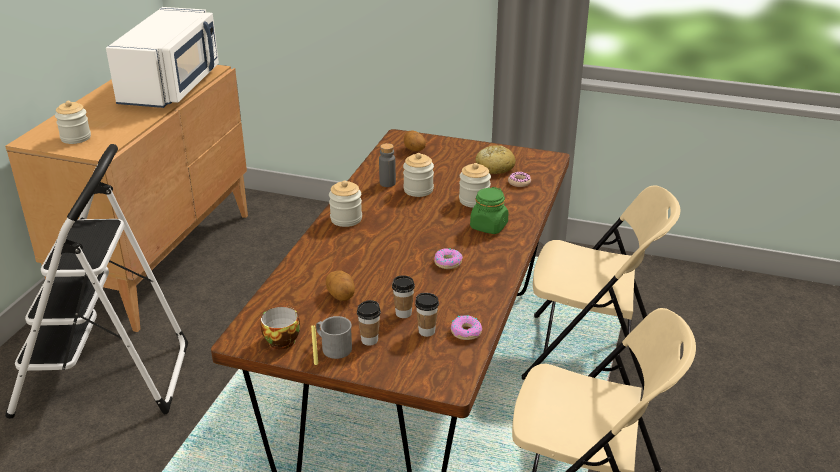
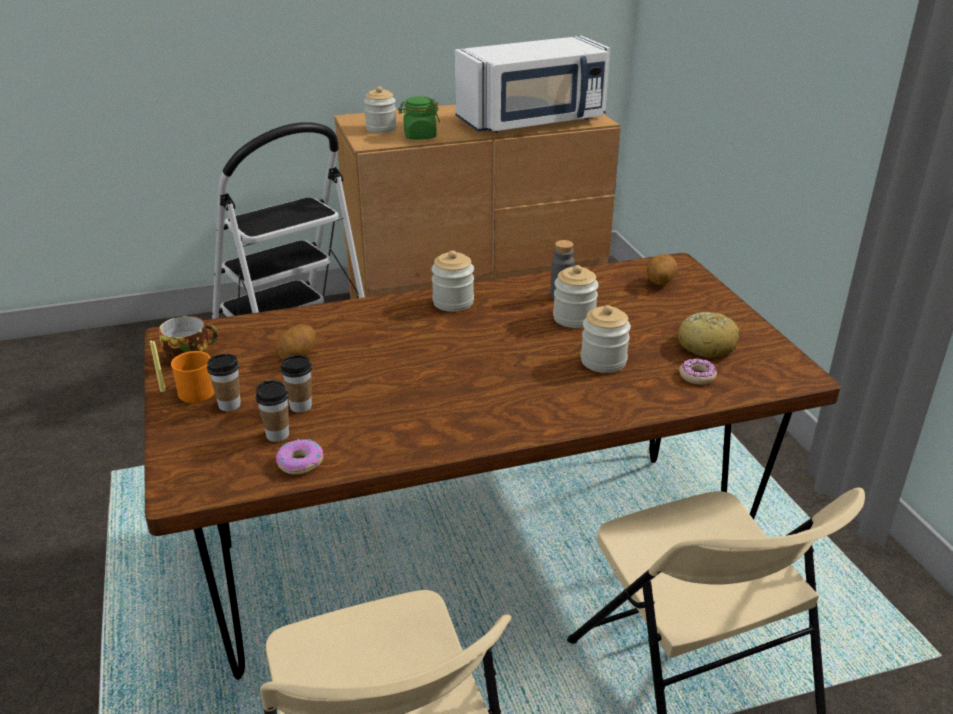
camera: 55 degrees right, 0 degrees up
grey mug [316,316,352,359] -> orange mug [171,351,215,403]
donut [434,249,463,269] -> none
green jar [470,187,509,234] -> green jar moved to [398,96,440,139]

